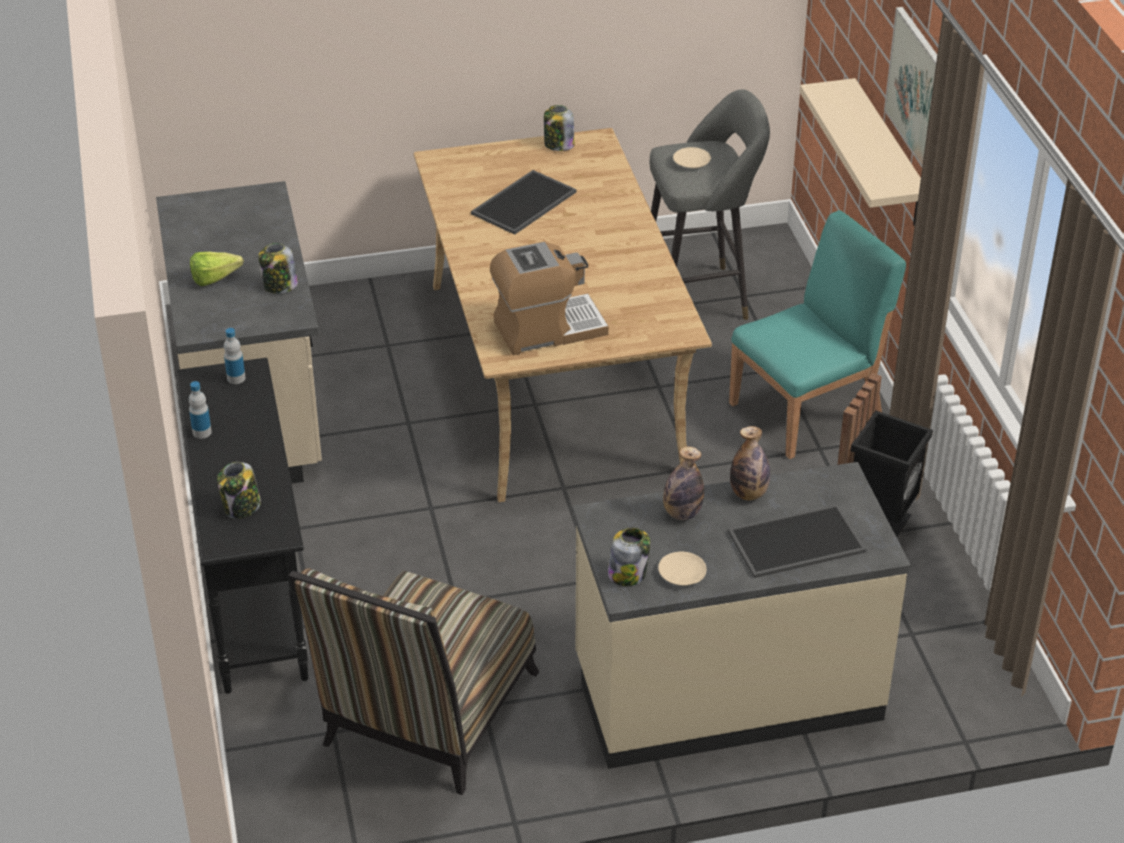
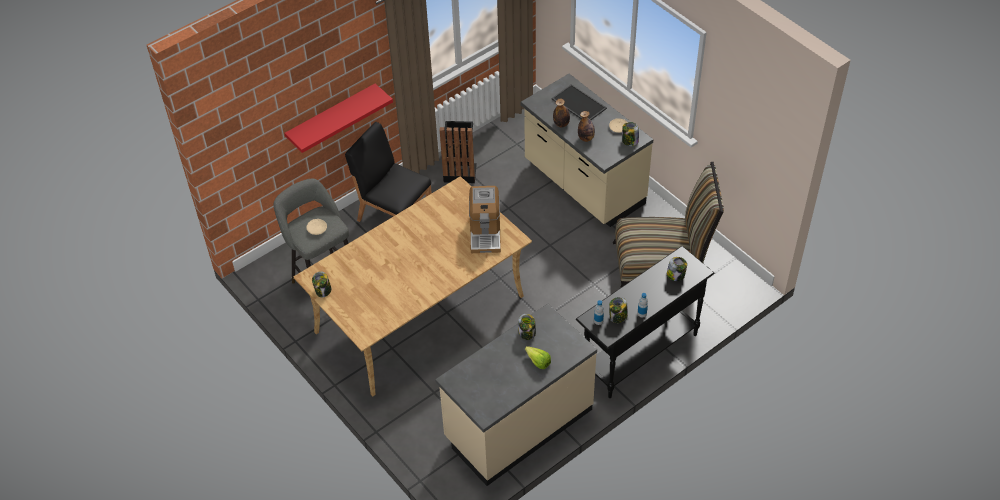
camera: 115 degrees left, 10 degrees up
tray [471,170,577,235] -> none
coffee machine [490,242,609,355] -> coffee machine turned 135 degrees counterclockwise [469,186,501,253]
turquoise chair [729,210,906,459] -> black chair [345,122,432,222]
beige shelf [800,78,921,226] -> red shelf [284,84,393,153]
picture [884,7,937,167] -> none
none -> jar [609,297,628,323]

